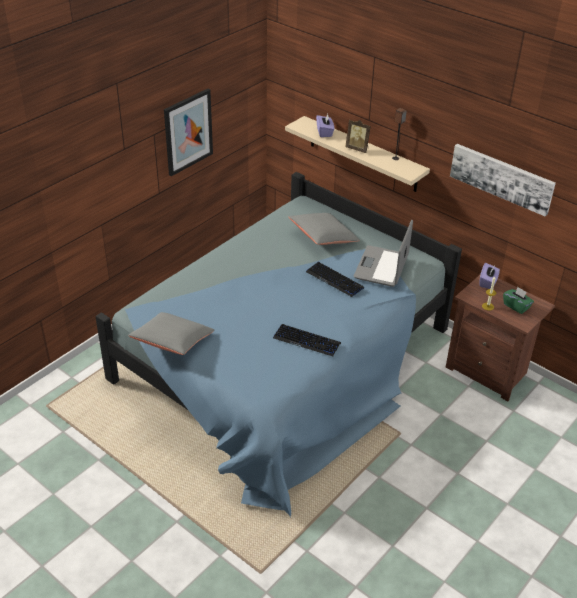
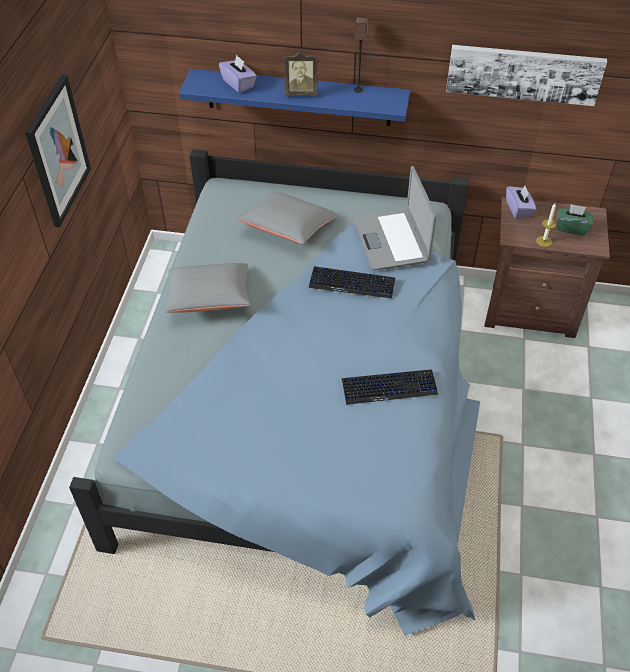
camera: 30 degrees left, 10 degrees up
grey pillow [128,312,214,355] -> grey pillow moved to [165,263,251,313]
beige shelf [285,116,430,192] -> blue shelf [179,69,410,126]

